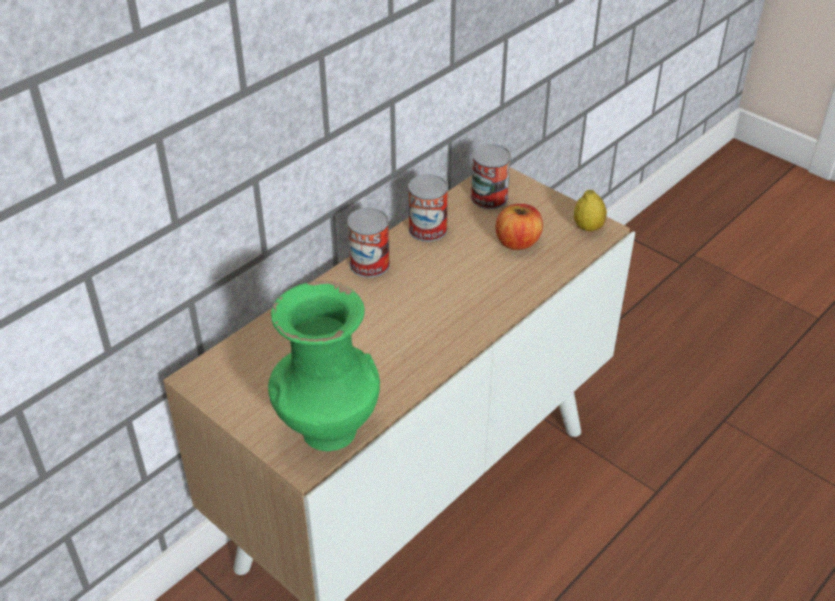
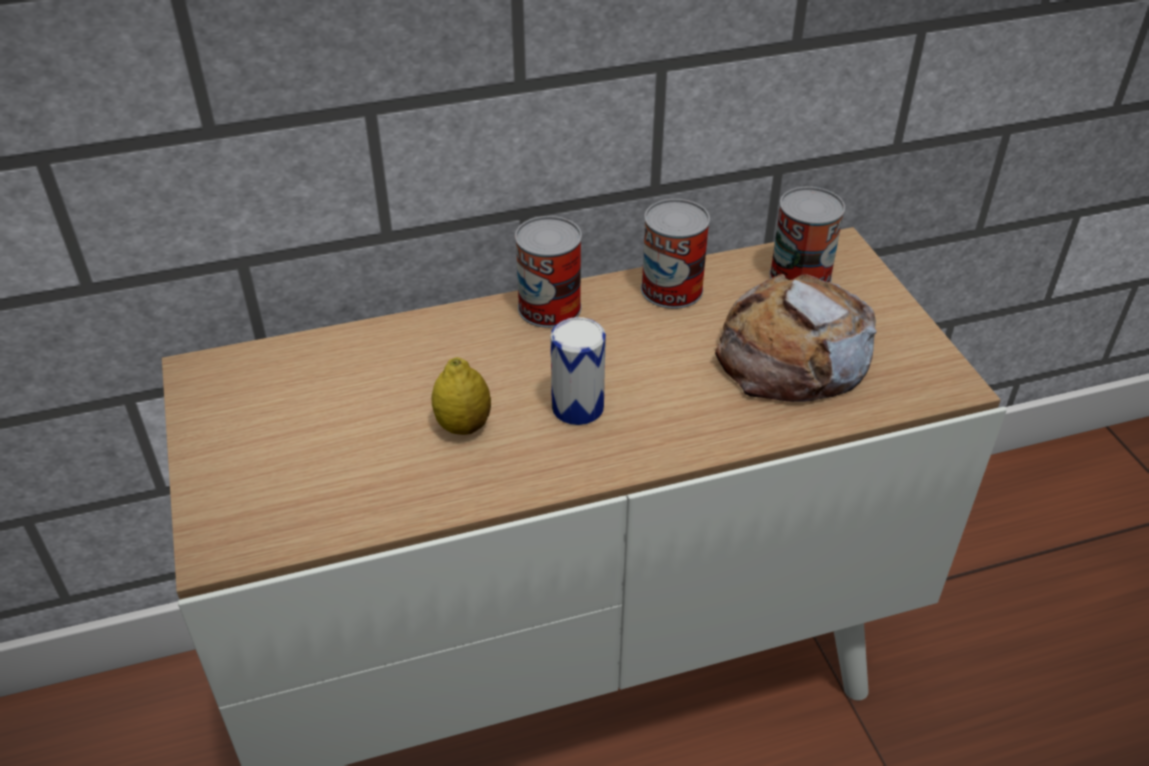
camera: 30 degrees right, 0 degrees up
green vase [268,281,380,451] -> none
apple [496,204,543,250] -> bread [715,274,877,402]
lemon [574,190,607,232] -> lemon moved to [431,357,491,435]
none -> can [550,317,606,425]

